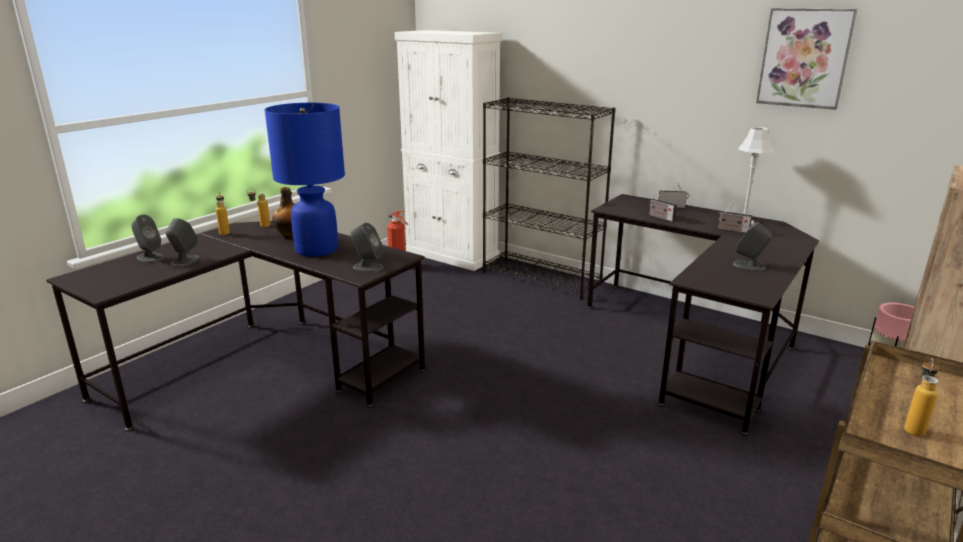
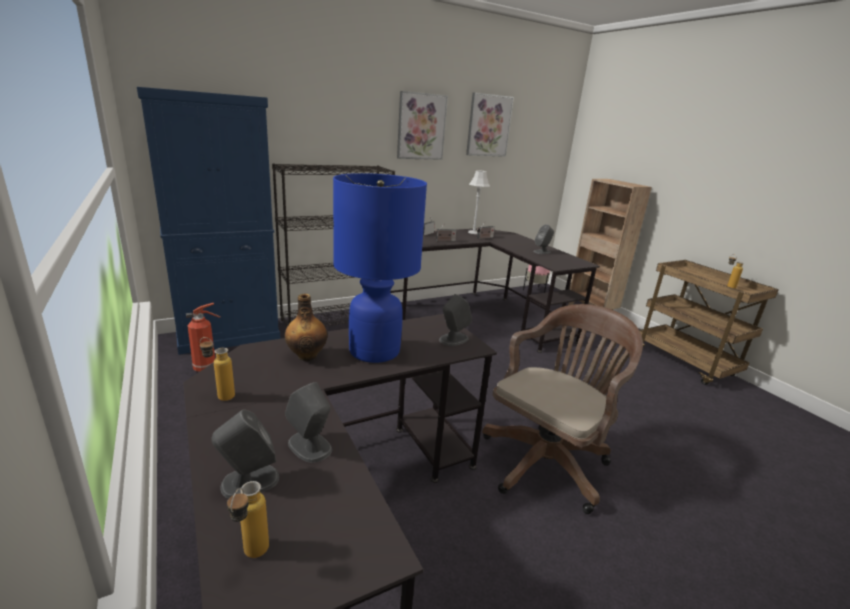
camera: 65 degrees left, 0 degrees up
bottle [247,188,270,227] -> bottle moved to [227,481,269,558]
white cabinet [395,30,502,271] -> blue cabinet [137,87,280,355]
none -> picture [397,91,448,160]
none -> brown office chair [482,304,643,514]

